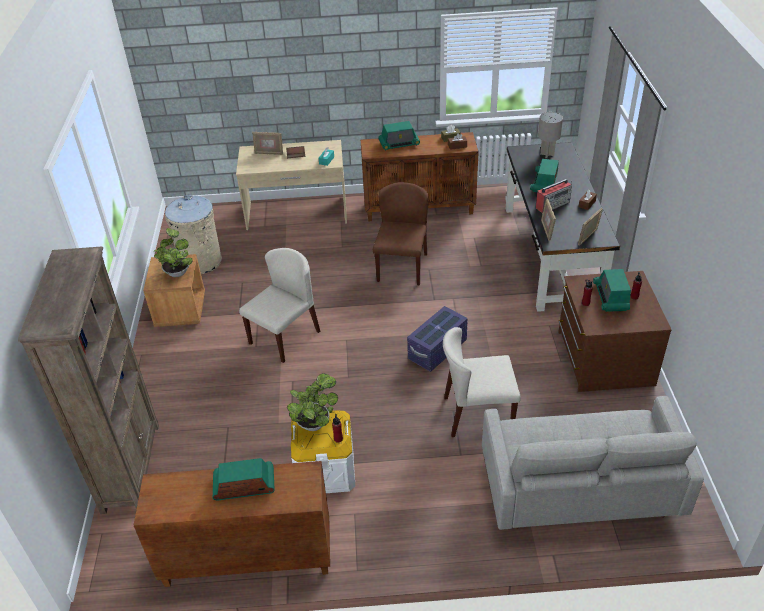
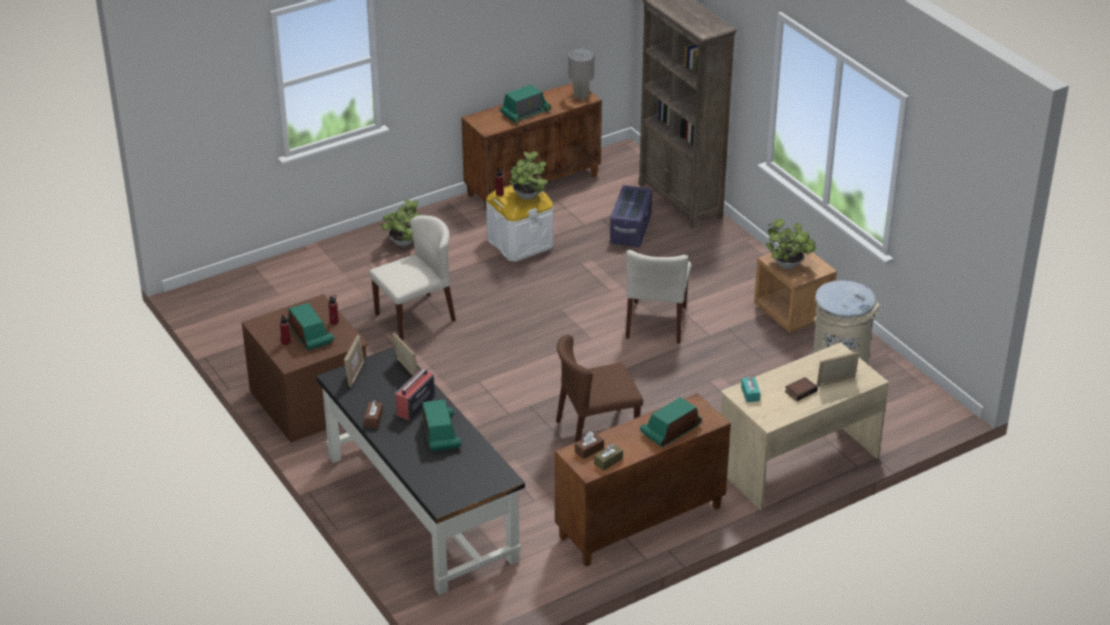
camera: 150 degrees right, 5 degrees down
brown chair [373,182,428,286] -> brown chair turned 90 degrees clockwise [556,335,643,442]
purple storage box [407,306,468,372] -> purple storage box moved to [610,185,652,247]
grey sofa [482,396,704,530] -> none
grey table lamp [538,112,563,158] -> grey table lamp moved to [569,49,595,101]
none -> potted plant [381,199,420,246]

